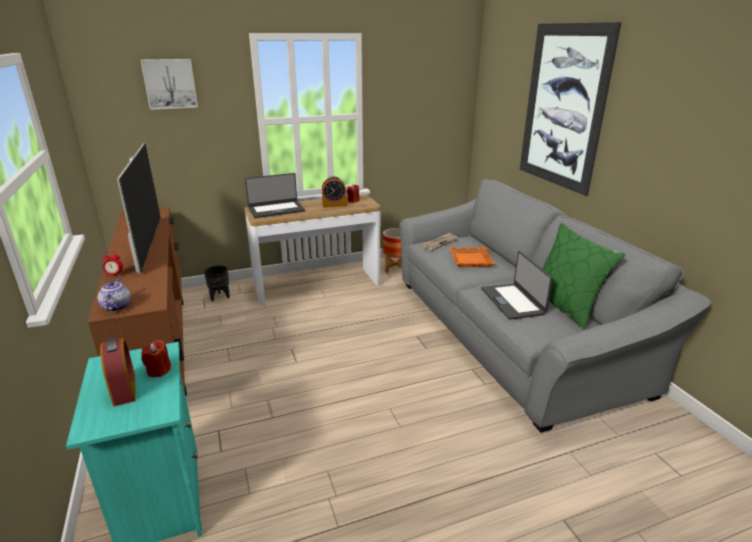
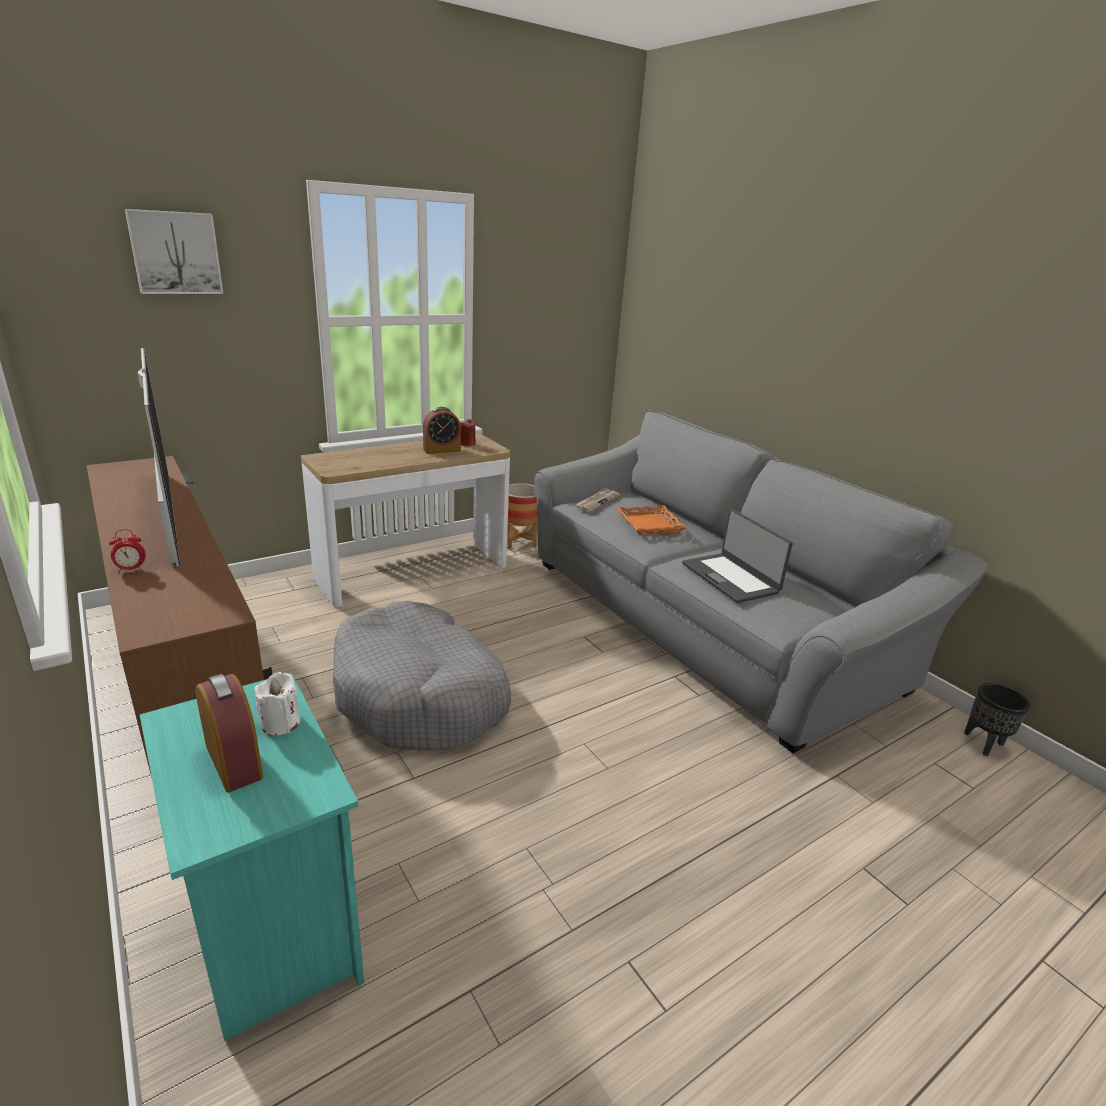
camera: 15 degrees left, 0 degrees up
teapot [98,278,130,312] -> none
red candle [142,340,171,377] -> white candle [255,672,301,735]
black planter [204,265,230,301] -> black planter moved to [964,683,1030,756]
laptop [245,173,305,218] -> none
picture [520,22,621,196] -> none
green pillow [542,223,625,330] -> none
none -> grey dog bed [333,601,511,750]

